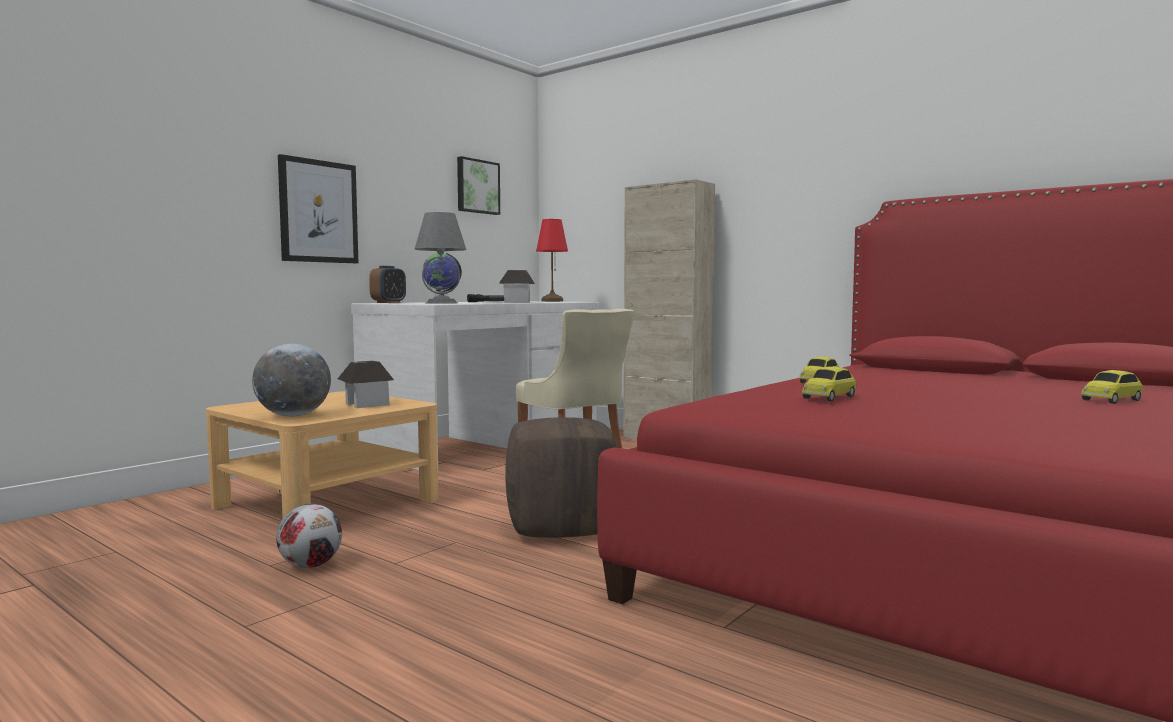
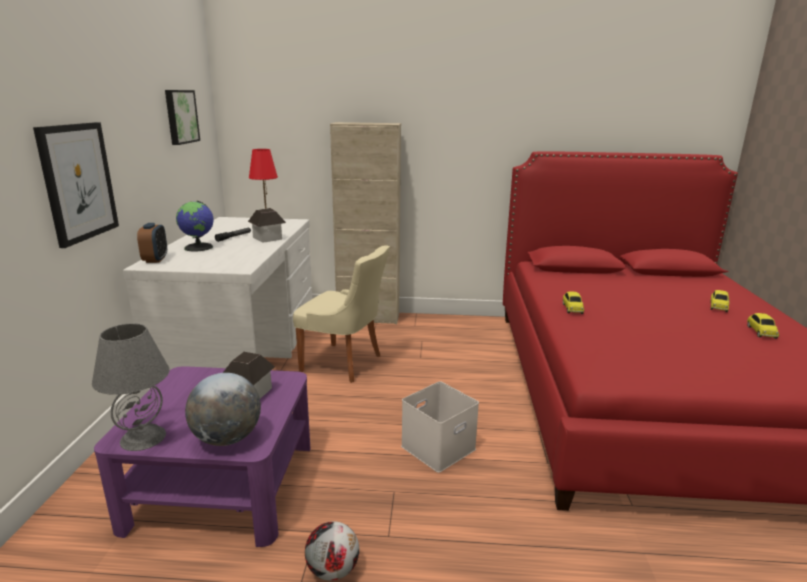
camera: 35 degrees left, 15 degrees up
beige coffee table [206,391,438,518] -> purple coffee table [94,366,310,547]
grey table lamp [415,212,466,304] -> grey table lamp moved to [92,323,170,451]
brown ottoman [505,417,616,538] -> white storage box [401,381,479,473]
toy car [802,367,857,402] -> toy car moved to [747,313,779,339]

